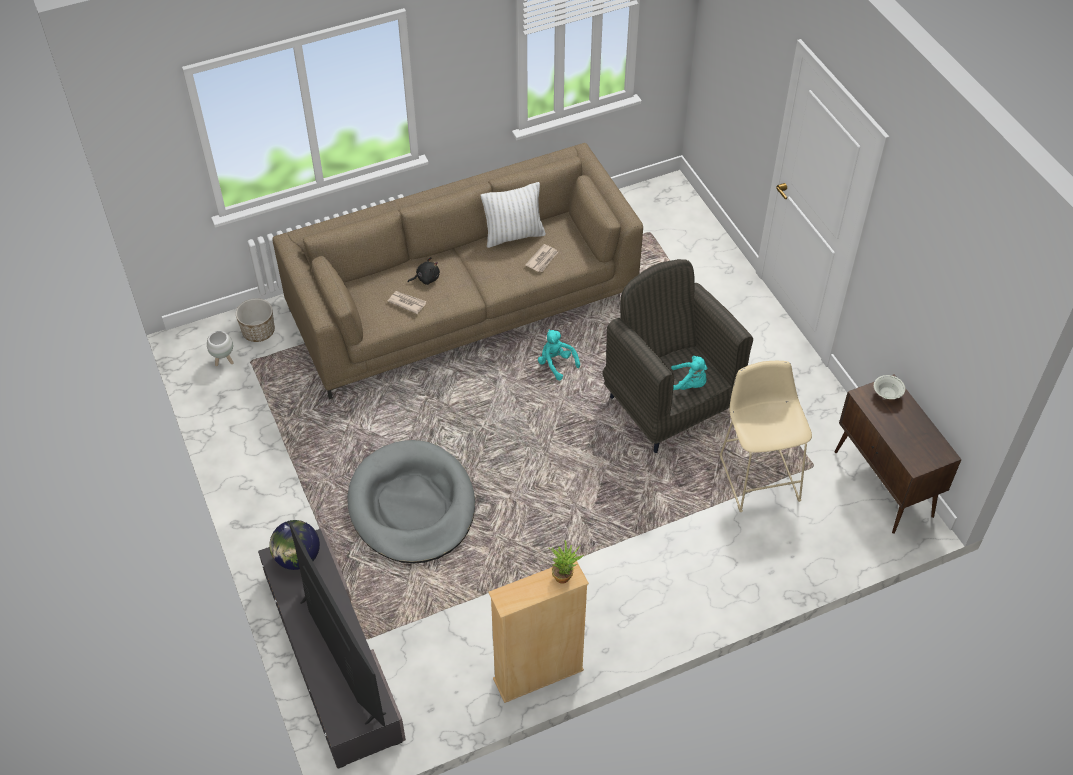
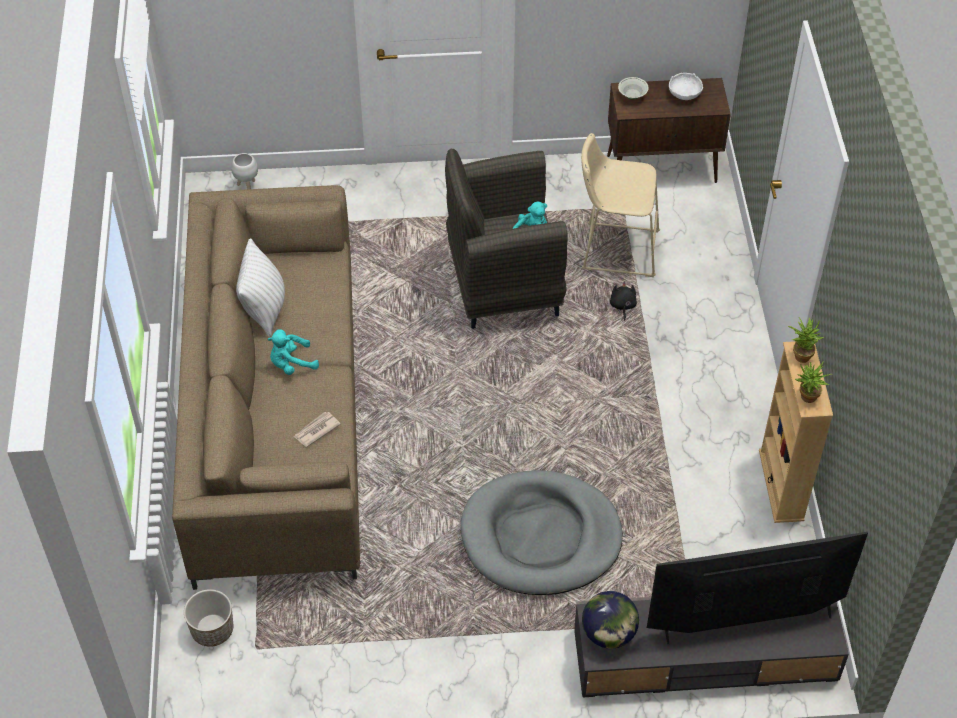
camera: 70 degrees left, 0 degrees up
white planter [207,331,233,366] -> white planter moved to [231,153,258,189]
black plush toy [408,257,440,285] -> black plush toy moved to [610,282,637,321]
newspaper [525,244,558,272] -> none
turquoise plush toy [538,330,580,380] -> turquoise plush toy moved to [268,329,319,375]
none -> white bowl [669,73,703,100]
none -> potted plant [795,361,832,403]

